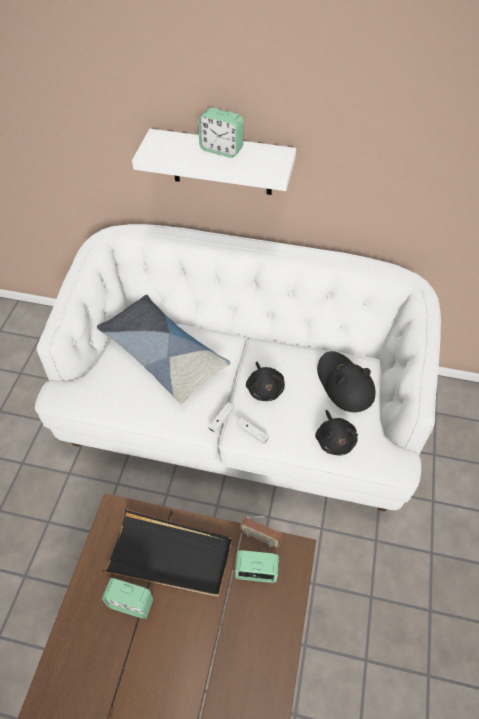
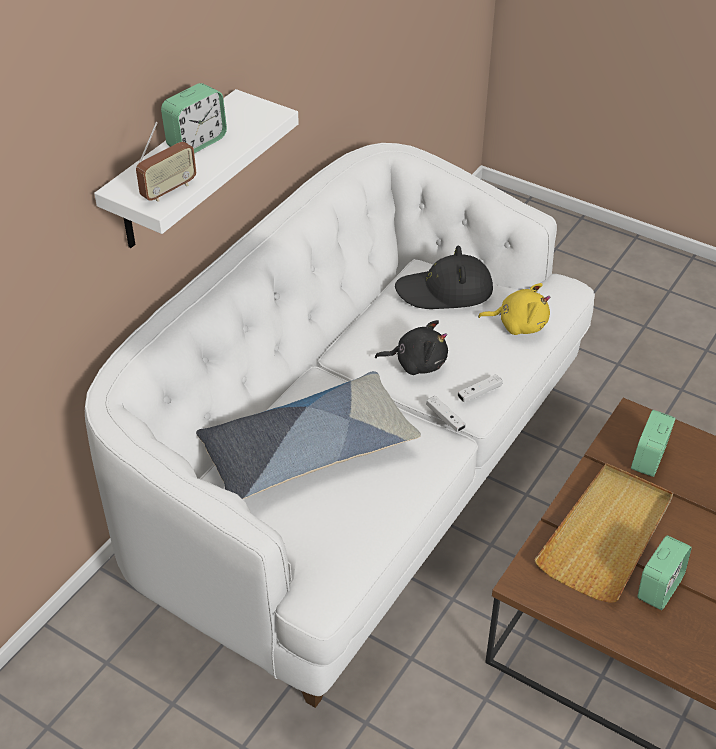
camera: 70 degrees left, 10 degrees down
black tray [103,509,232,597] -> beige tray [534,463,673,603]
radio [240,516,282,548] -> radio moved to [136,122,196,202]
black plush toy [315,410,358,456] -> yellow plush toy [478,283,551,335]

